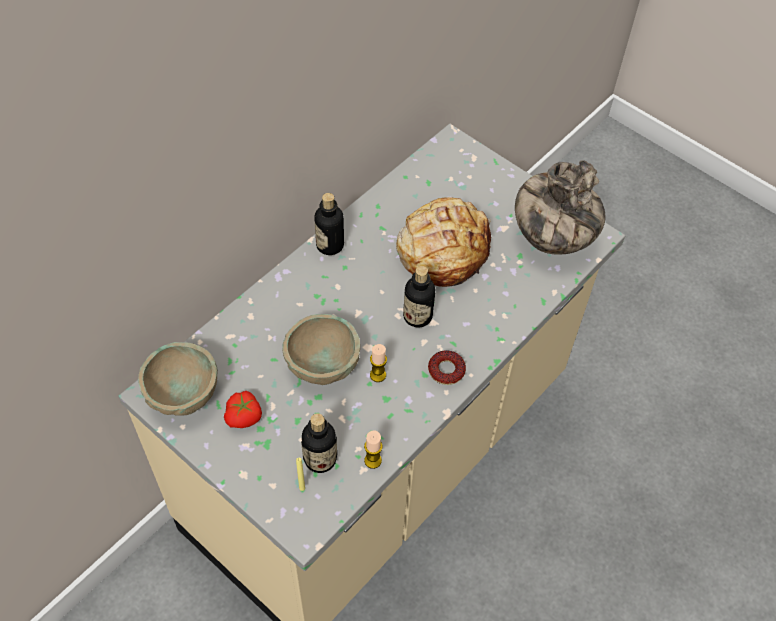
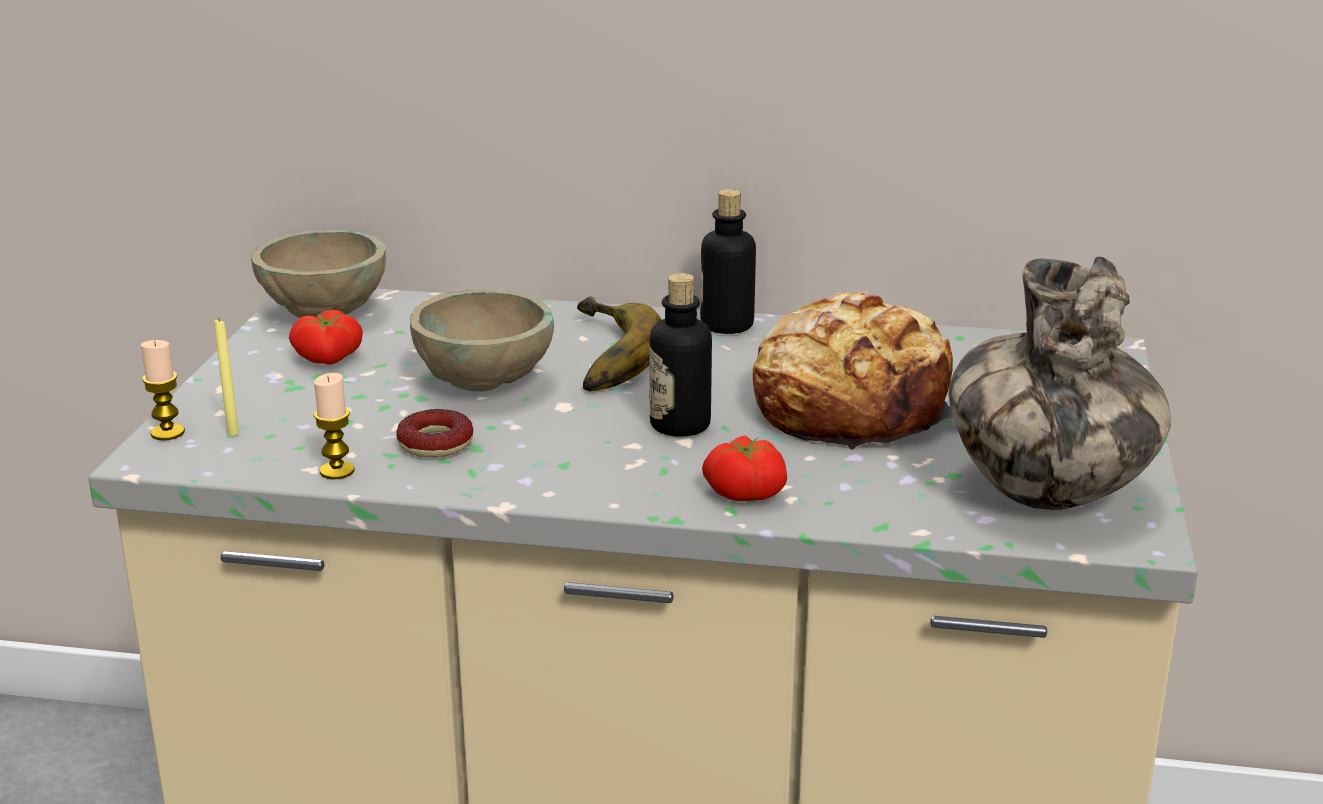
camera: 60 degrees right, 30 degrees down
bottle [301,413,337,473] -> none
candle [370,344,387,382] -> candle moved to [141,340,185,441]
donut [428,350,466,385] -> donut moved to [396,409,473,458]
none -> banana [577,297,662,391]
none -> tomato [702,435,787,501]

